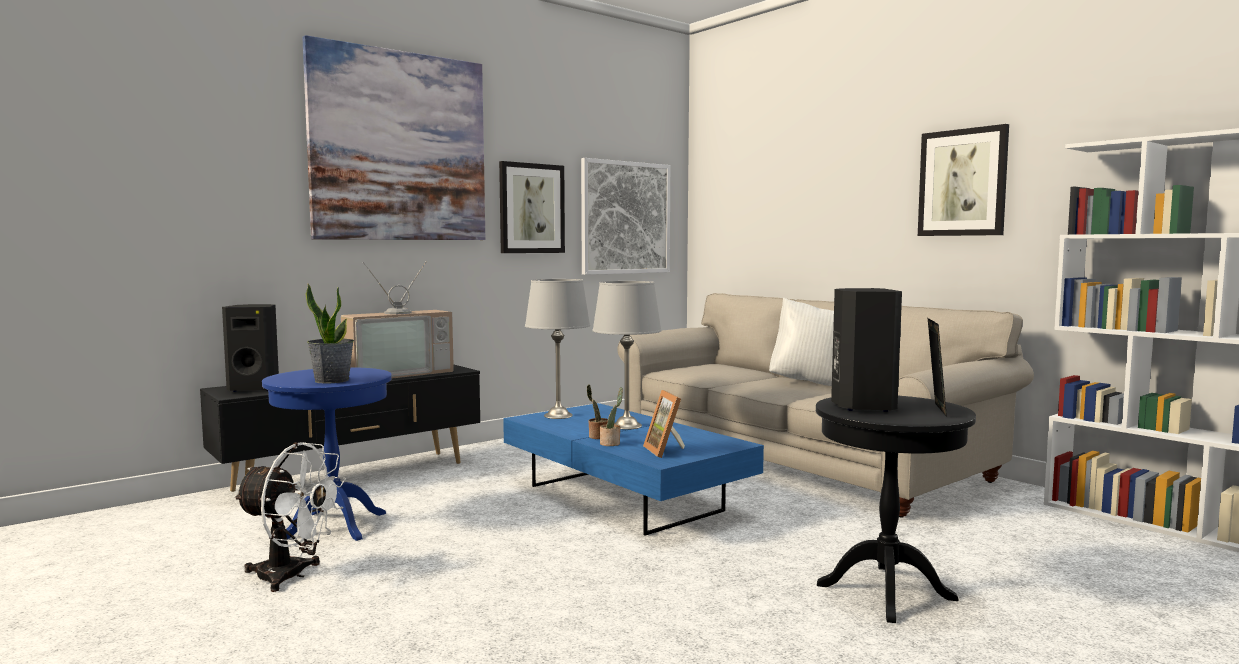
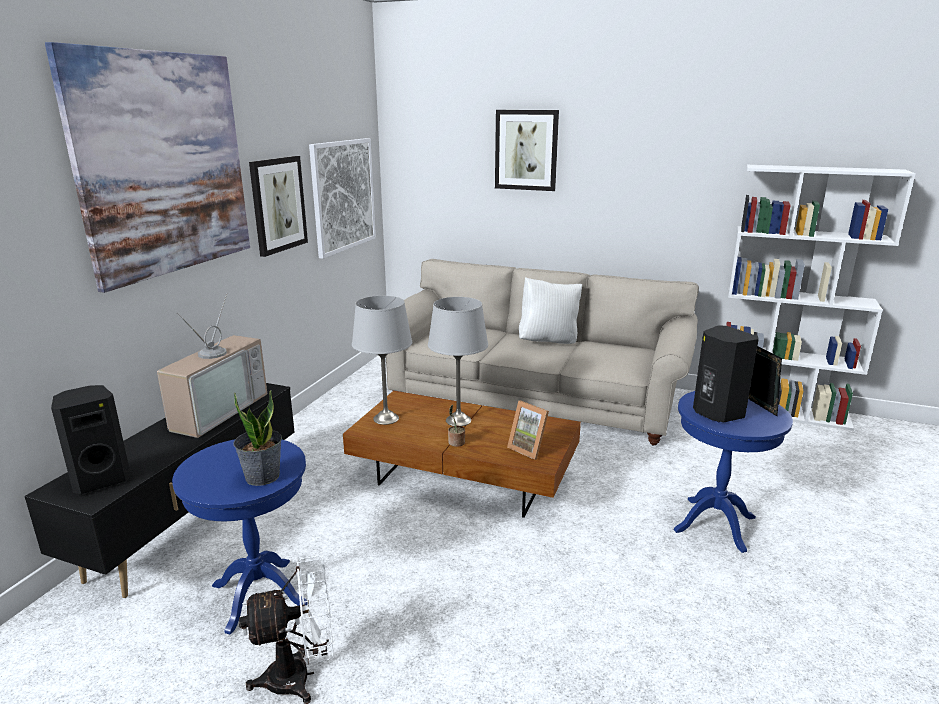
camera: 30 degrees left, 15 degrees up
blue coffee table [503,403,764,536] -> brown coffee table [343,391,581,518]
potted plant [600,387,623,446] -> none
black side table [816,396,976,623] -> blue side table [674,391,793,553]
picture [918,124,1009,236] -> picture moved to [495,110,559,191]

